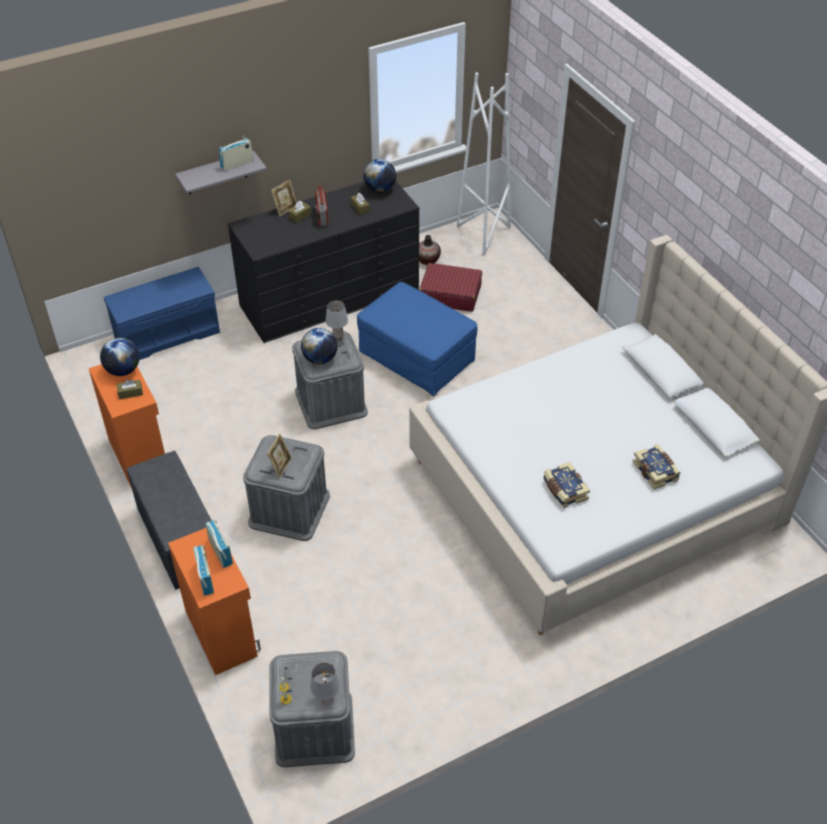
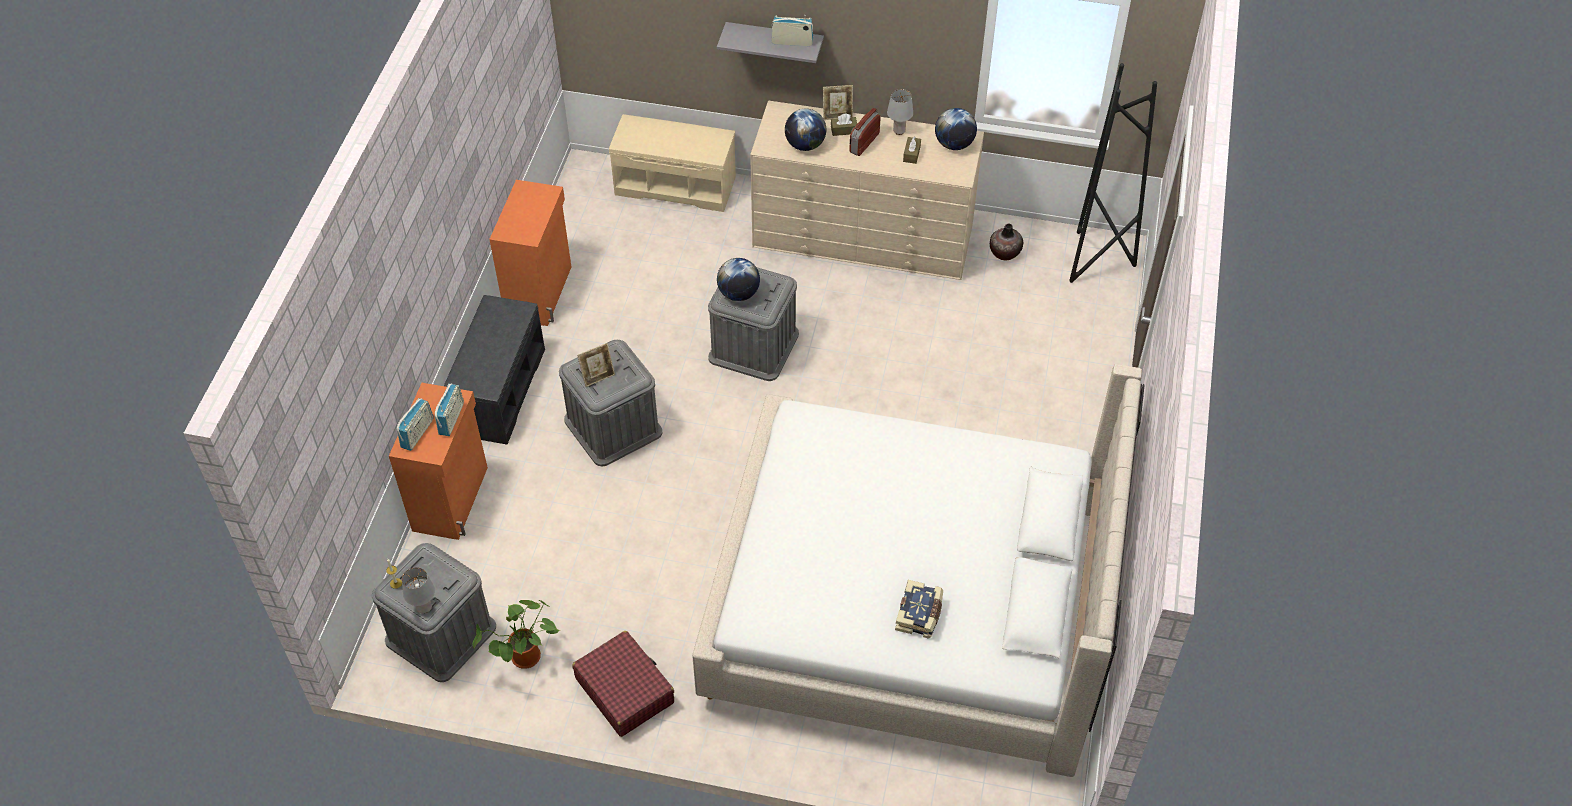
camera: 40 degrees right, 5 degrees up
globe [100,338,140,376] -> globe moved to [785,109,826,151]
blue bench [104,267,220,360] -> beige bench [609,114,736,212]
brown tissue box [116,379,143,399] -> none
black dresser [228,181,419,343] -> beige dresser [750,100,984,280]
grey table lamp [326,300,348,339] -> grey table lamp moved to [887,89,913,135]
blue ottoman [357,282,477,397] -> none
red suitcase [419,263,482,312] -> red suitcase moved to [572,631,674,737]
white clothes rack [457,72,511,256] -> black clothes rack [1069,63,1157,283]
book [543,462,590,508] -> none
none -> potted plant [473,600,560,669]

